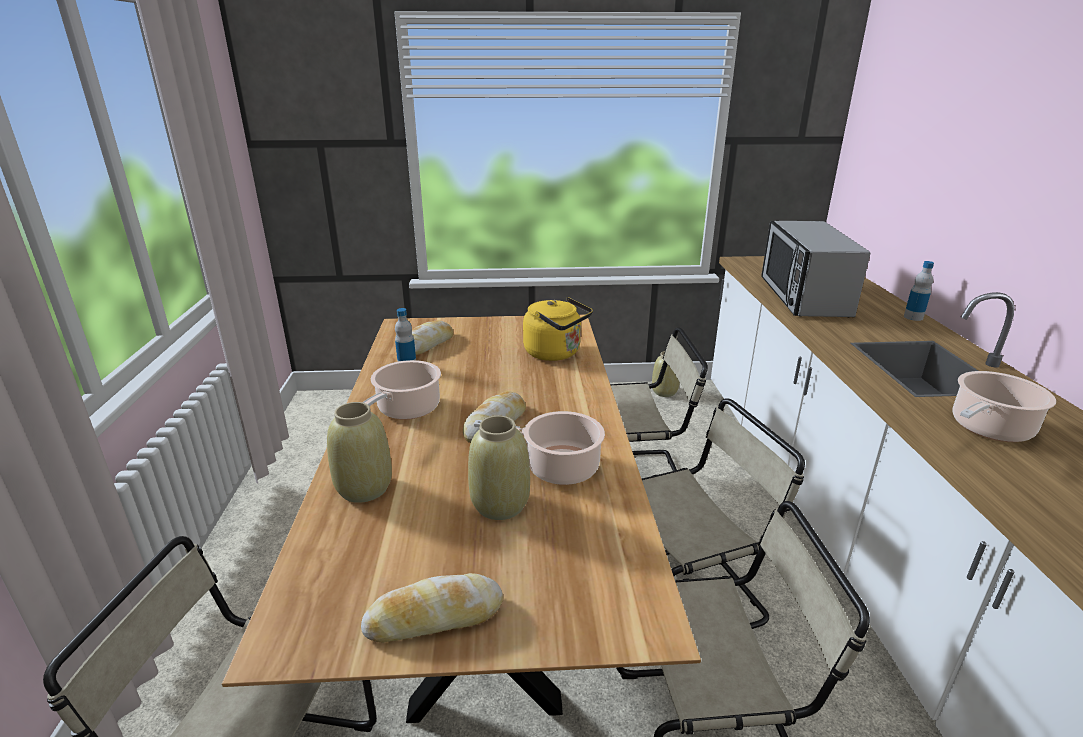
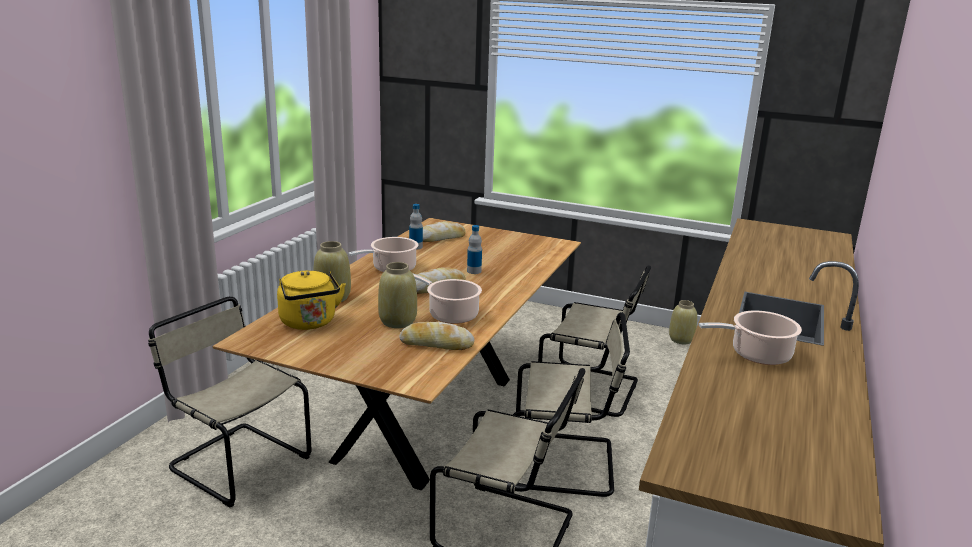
camera: 25 degrees right, 5 degrees down
bread [361,573,503,643] -> bread moved to [399,322,474,350]
yellow kettle [523,297,593,361] -> yellow kettle moved to [277,271,346,330]
microwave [761,221,870,317] -> none
bottle [904,261,934,321] -> bottle moved to [467,225,482,274]

